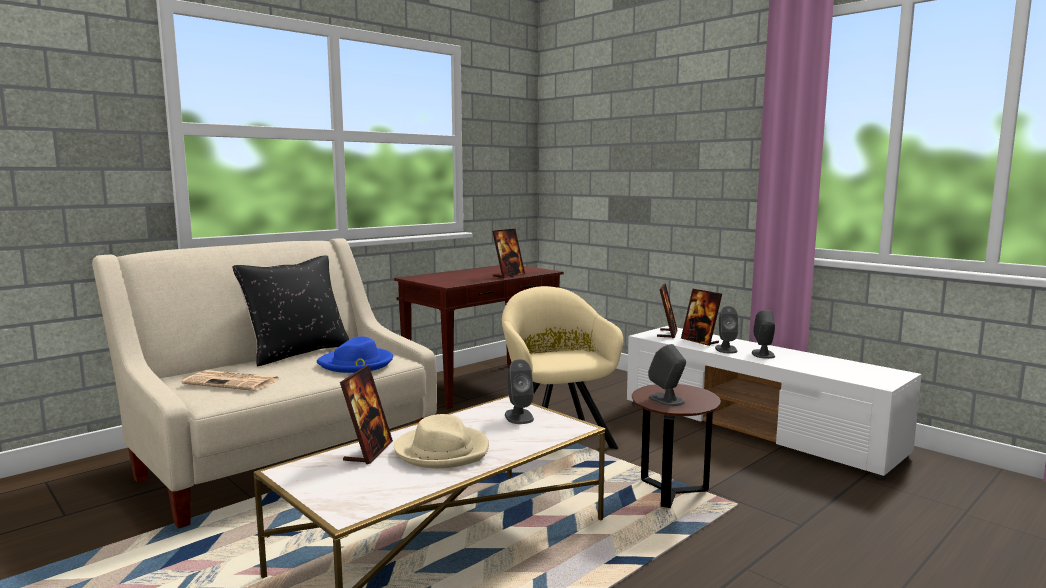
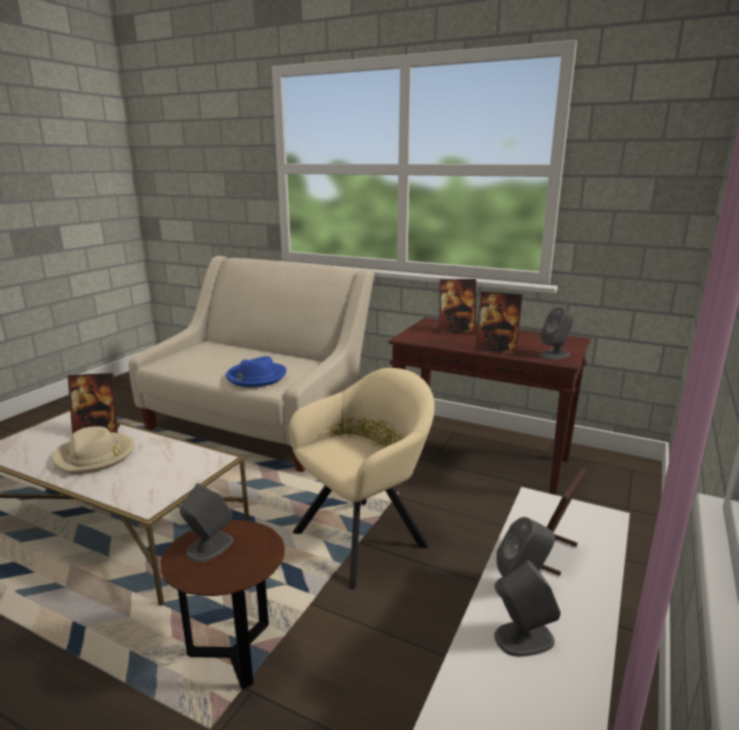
camera: 70 degrees right, 10 degrees up
newspaper [181,370,280,391] -> none
black pillow [232,256,349,367] -> none
grey speaker [505,359,534,424] -> grey speaker moved to [540,307,574,360]
picture frame [657,283,678,338] -> picture frame moved to [438,279,476,333]

